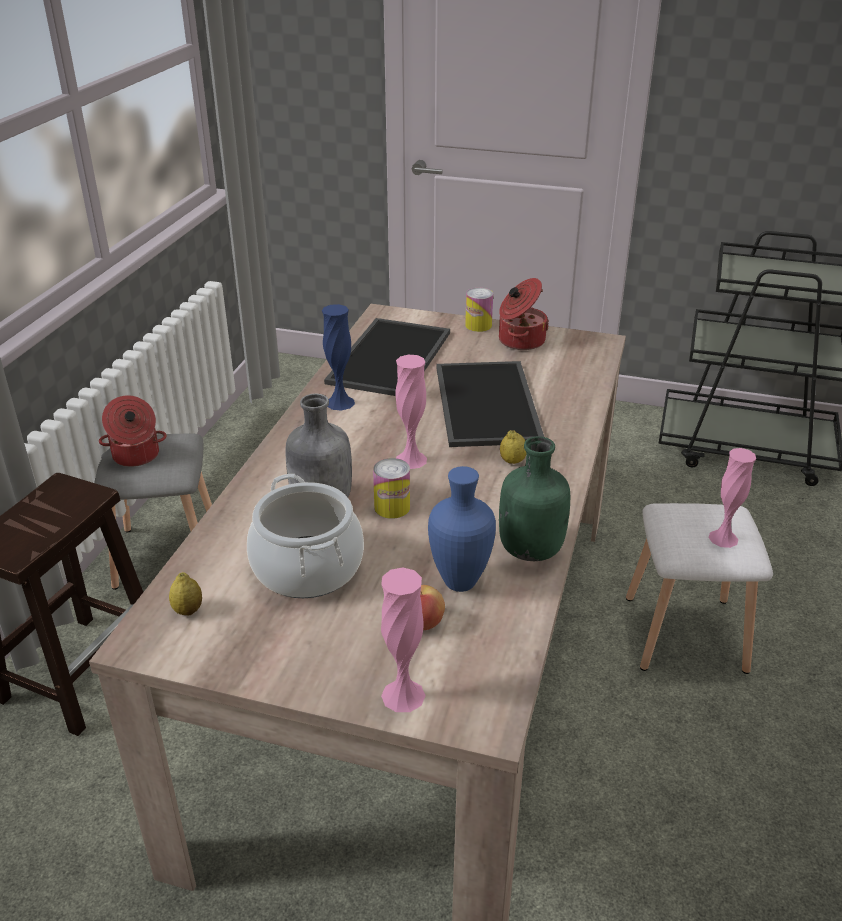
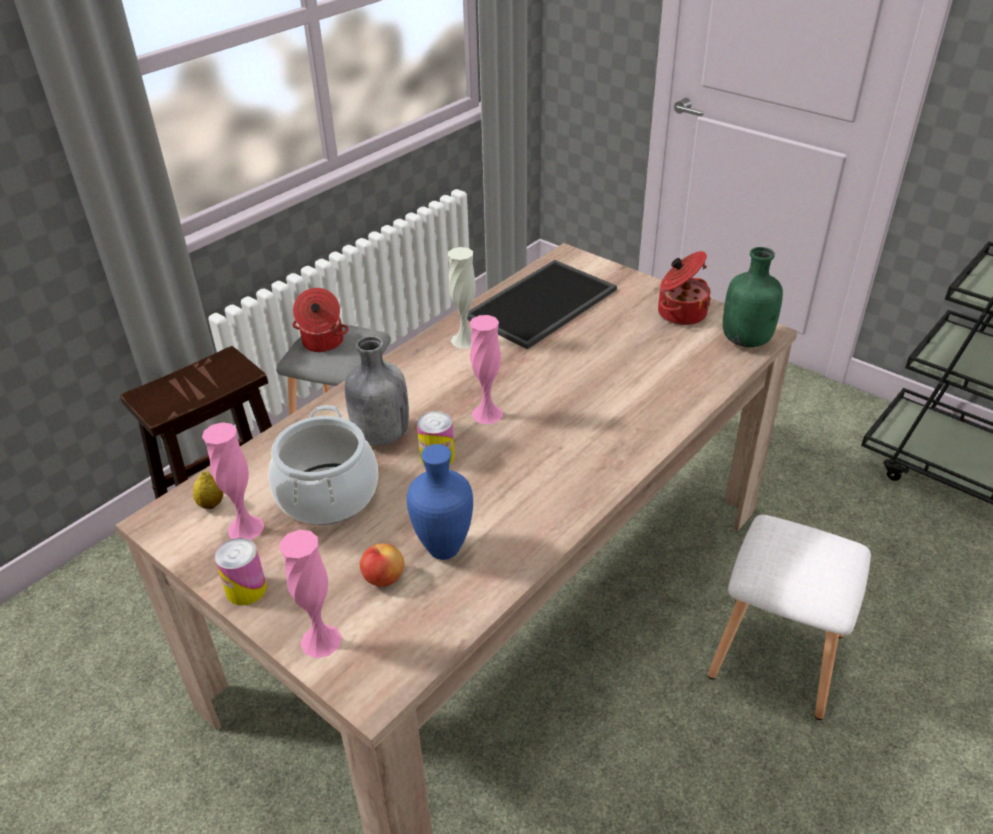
camera: 25 degrees right, 5 degrees up
blue vase [322,304,355,411] -> white vase [448,247,476,348]
tray [436,361,544,447] -> none
can [465,288,493,332] -> can moved to [214,538,267,605]
green bottle [499,436,570,561] -> green bottle moved to [723,247,783,347]
lemon [500,430,526,464] -> none
pink vase [709,448,756,548] -> pink vase moved to [202,422,264,540]

